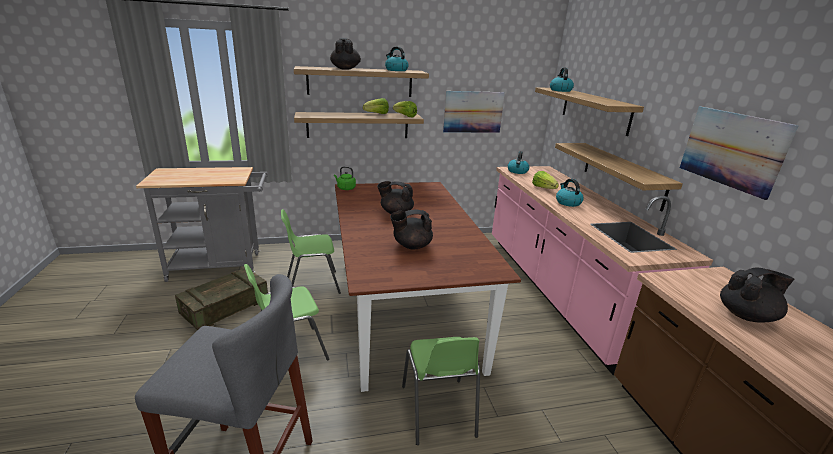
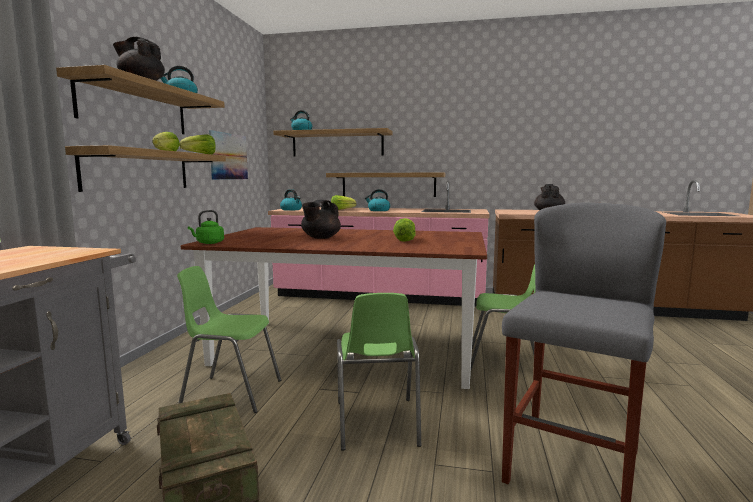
camera: 65 degrees left, 15 degrees down
green chair [281,209,341,294] -> green chair turned 90 degrees clockwise [177,266,281,413]
black teapot [390,210,433,250] -> lettuce [393,218,416,242]
picture [680,106,799,200] -> none

